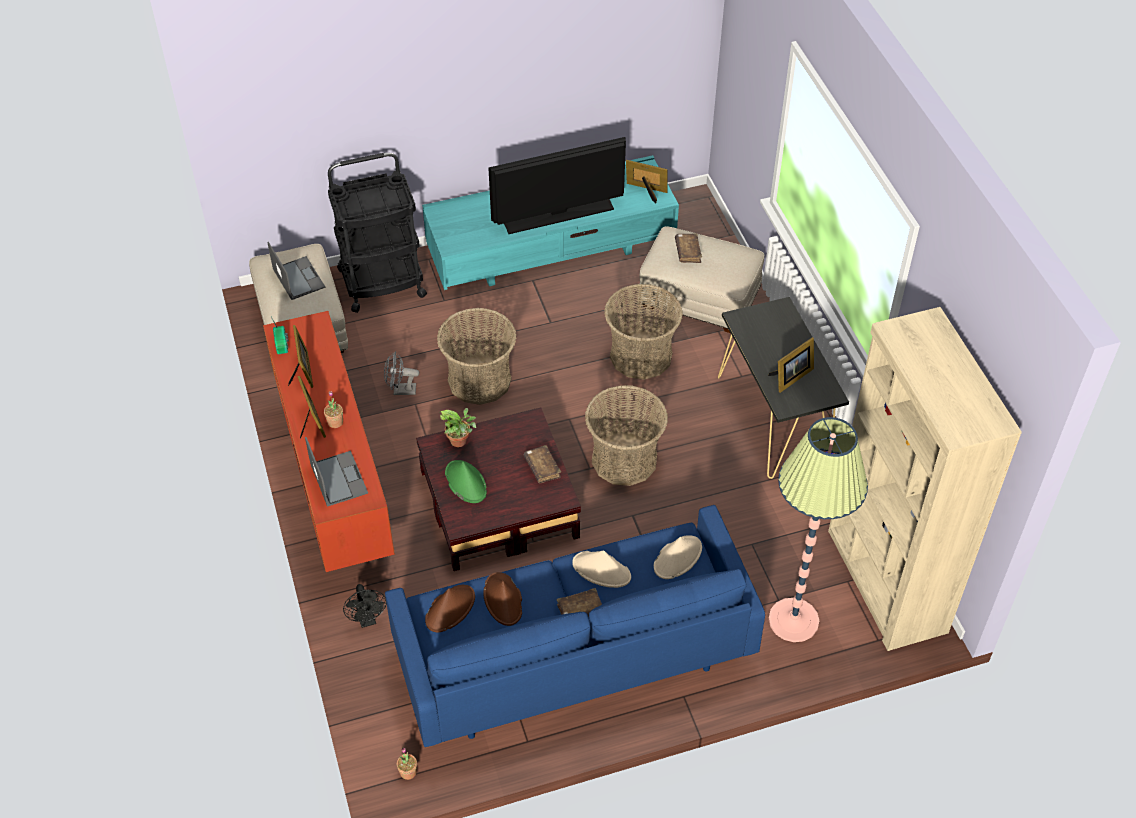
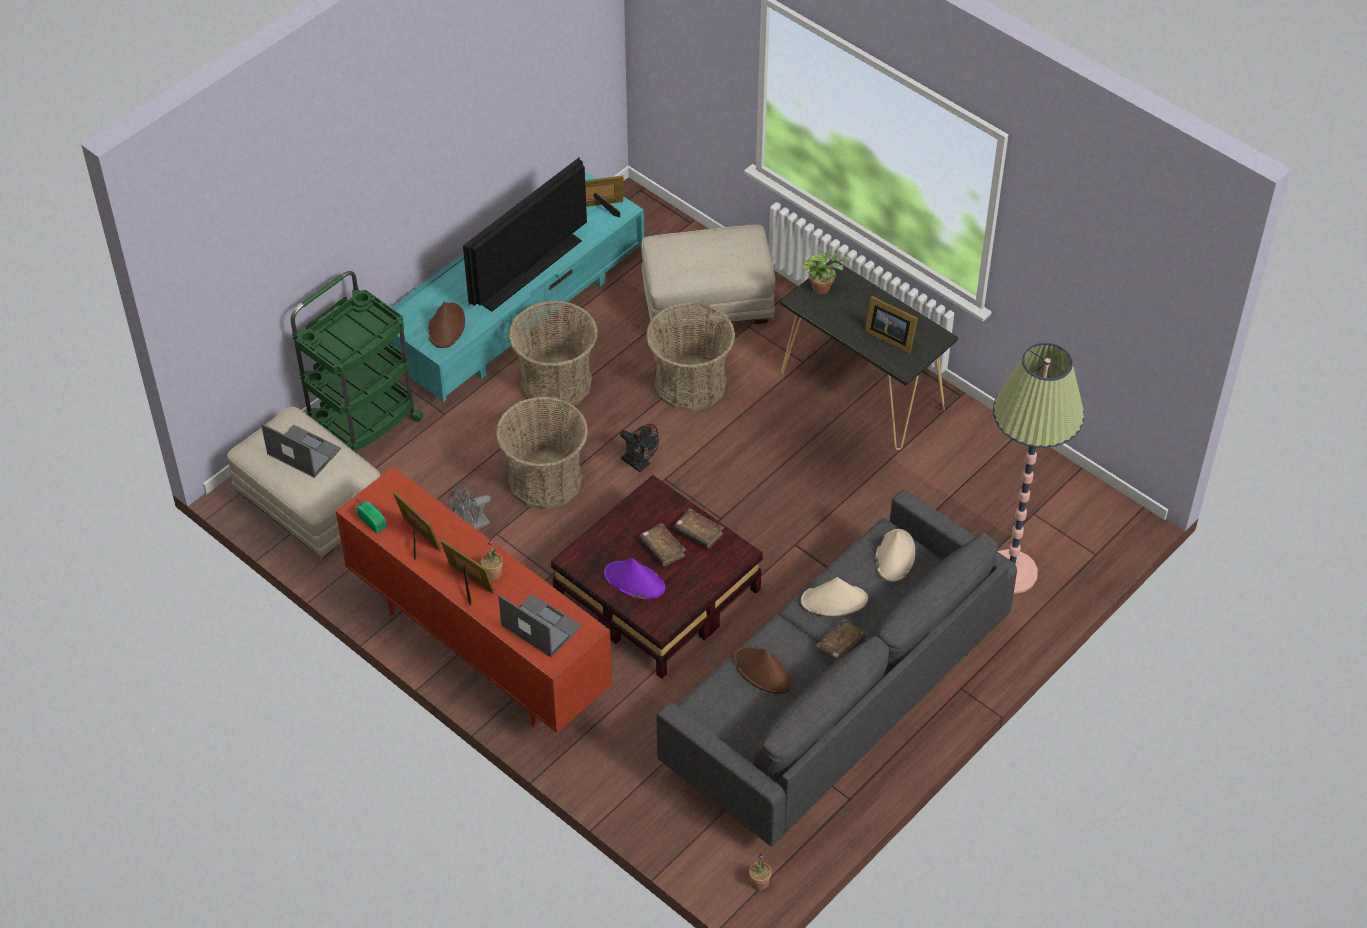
camera: 30 degrees left, 0 degrees up
black cart [328,153,427,313] -> green cart [291,271,423,454]
black fan [343,584,386,628] -> black fan moved to [620,424,659,472]
blue sofa [385,505,765,747] -> grey sofa [656,489,1017,847]
brown hat [425,585,475,632] -> brown hat moved to [428,302,465,348]
potted plant [440,408,476,447] -> potted plant moved to [802,250,851,294]
green hat [445,460,487,503] -> purple hat [604,558,665,600]
basket [585,385,668,486] -> basket moved to [509,301,598,409]
brown book [675,233,702,263] -> brown book moved to [639,523,686,566]
picture frame [768,337,814,393] -> picture frame turned 105 degrees clockwise [864,296,918,354]
beige bookcase [828,307,1022,651] -> none

